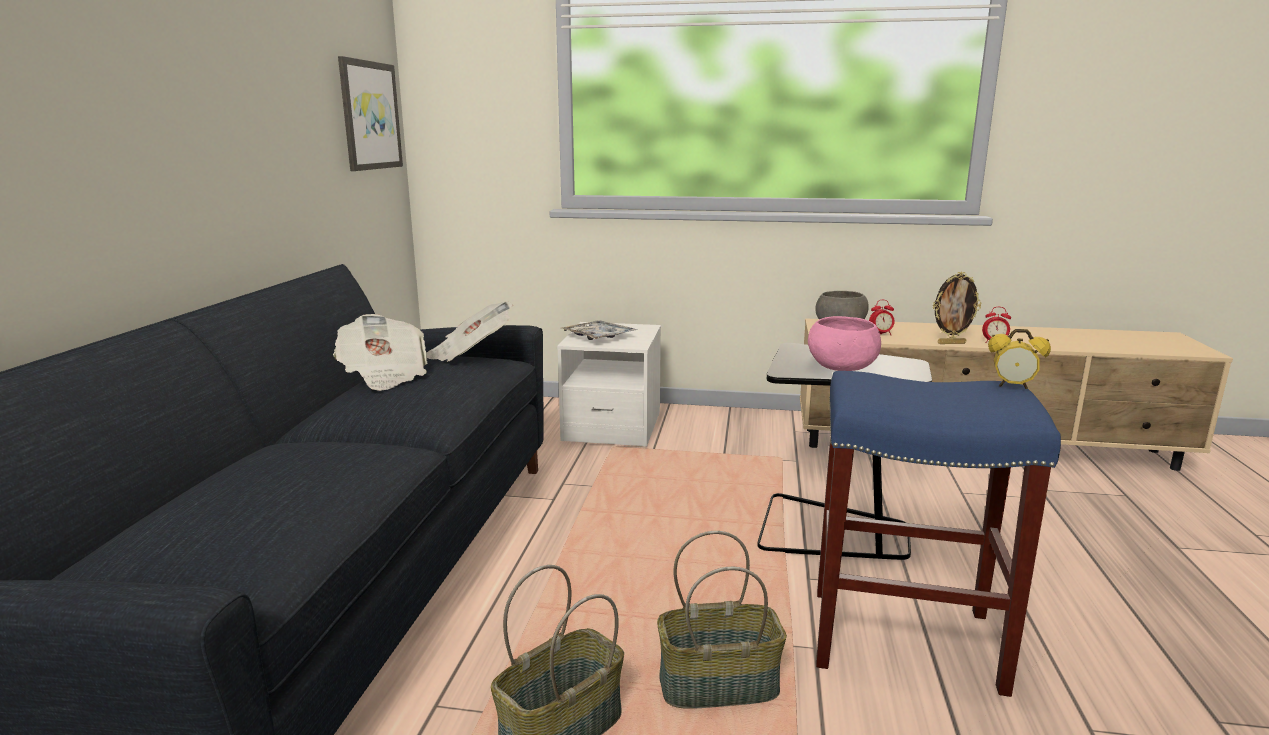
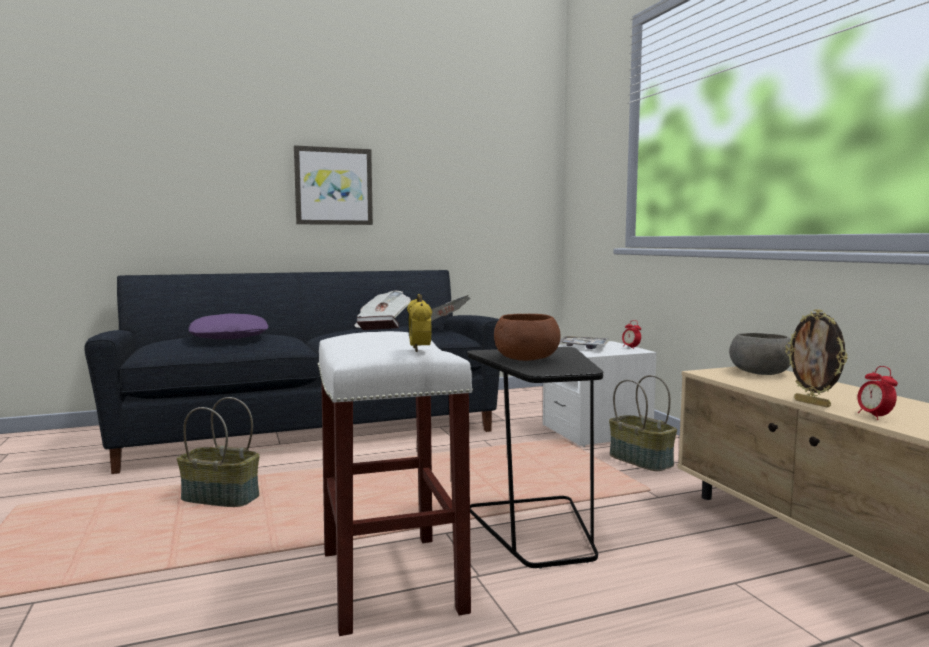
camera: 60 degrees right, 10 degrees down
picture [338,56,403,171] -> picture moved to [294,145,373,225]
basket [657,531,787,709] -> basket moved to [609,375,677,471]
pink bowl [808,316,881,371] -> brown bowl [494,314,561,361]
blue stool [816,371,1061,697] -> white stool [318,331,473,636]
alarm clock [869,300,895,334] -> alarm clock moved to [622,320,641,349]
none -> purple pillow [188,313,269,339]
none -> book [357,316,399,330]

